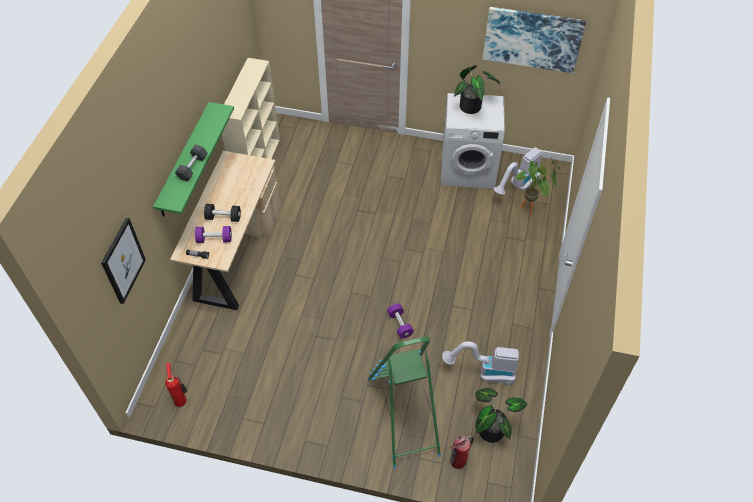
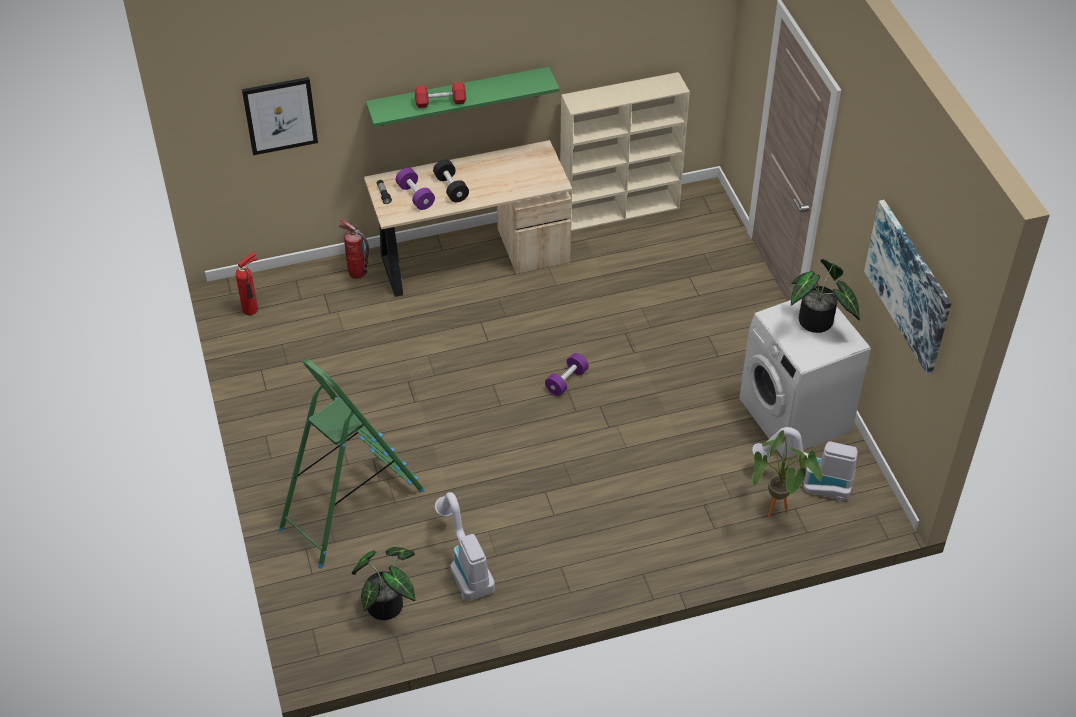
camera: 60 degrees right, 5 degrees down
black dumbbell [175,145,207,182] -> red dumbbell [415,82,466,108]
purple dumbbell [387,304,414,339] -> purple dumbbell moved to [545,353,589,396]
fire extinguisher [450,435,474,469] -> fire extinguisher moved to [339,220,369,279]

